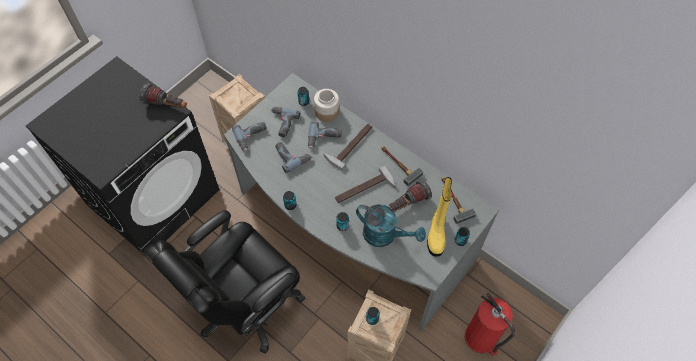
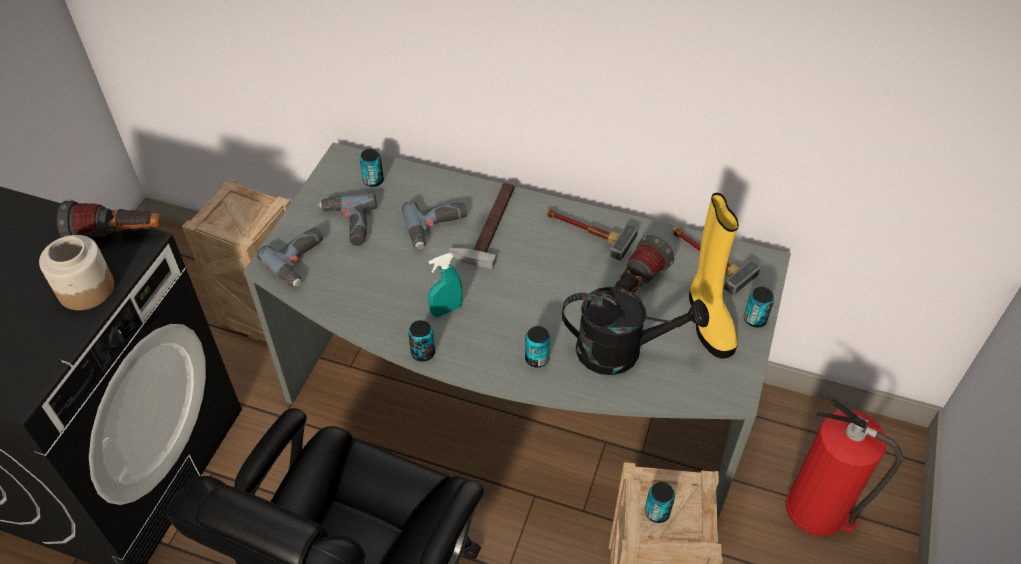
camera: 20 degrees left, 10 degrees down
power drill [275,142,311,173] -> none
jar [314,89,339,122] -> jar moved to [39,235,114,310]
hammer [335,165,396,203] -> none
turquoise watering can [356,204,426,247] -> black watering can [562,287,709,375]
none -> turquoise spray bottle [428,253,462,317]

